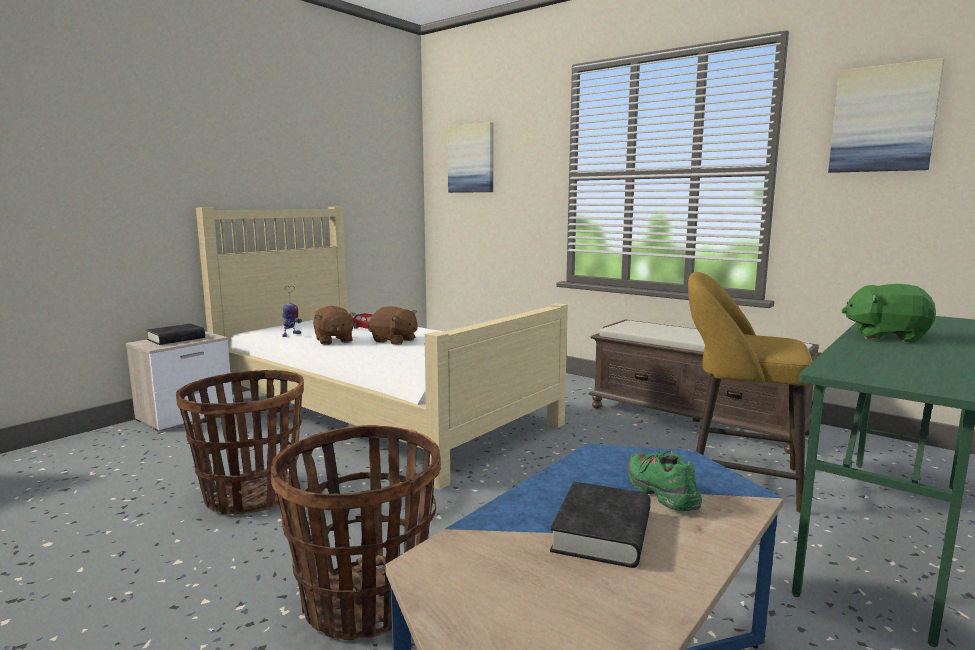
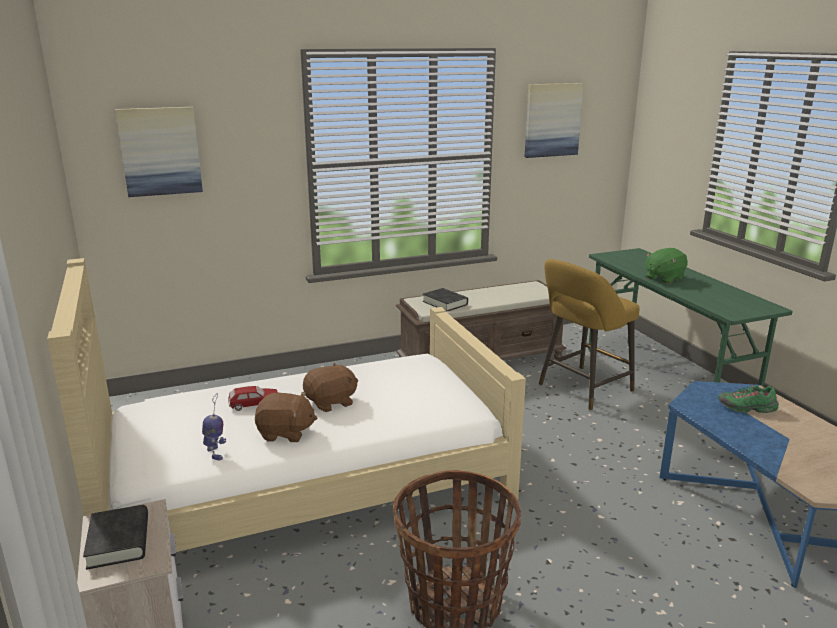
camera: 60 degrees left, 10 degrees up
basket [271,425,441,640] -> none
black book [550,482,650,568] -> black book moved to [423,288,468,312]

